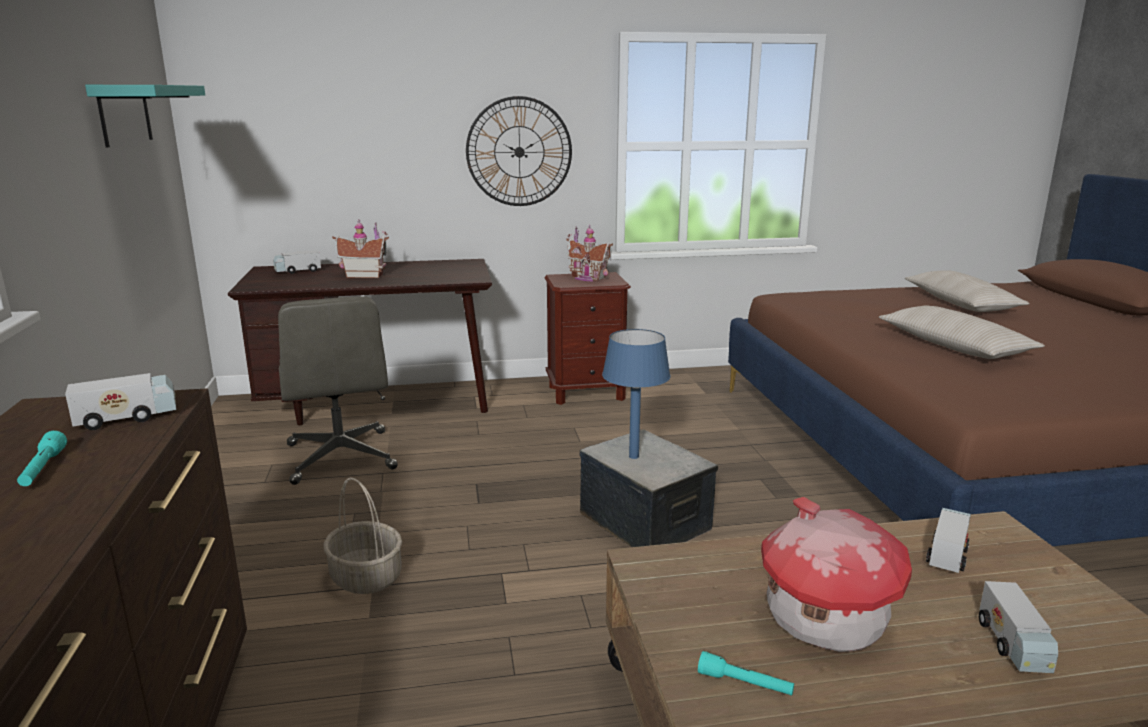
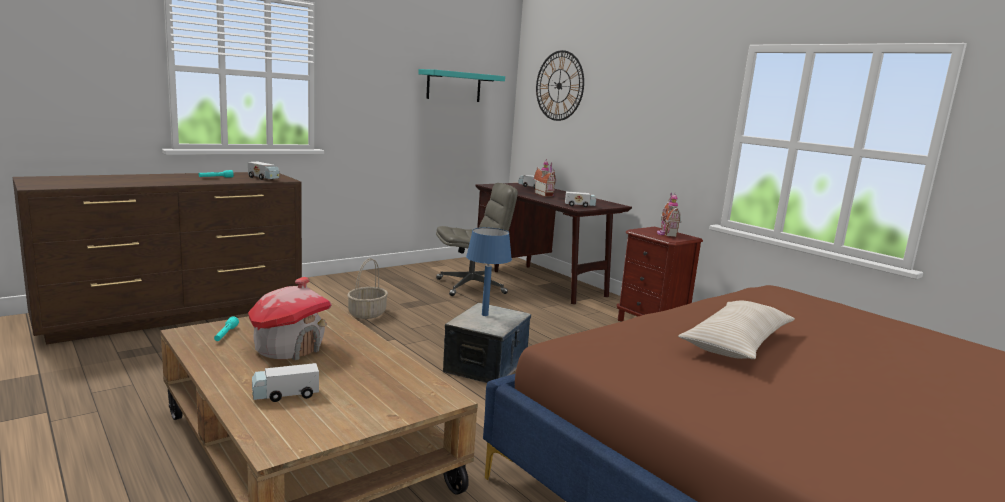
camera: 60 degrees right, 5 degrees down
grey office chair [278,296,397,485] -> grey office chair turned 150 degrees counterclockwise [436,183,518,296]
wall clock [466,96,572,206] -> wall clock moved to [536,50,584,121]
beige pillow [905,270,1030,312] -> none
toy truck [926,508,970,573] -> toy truck moved to [565,191,596,207]

